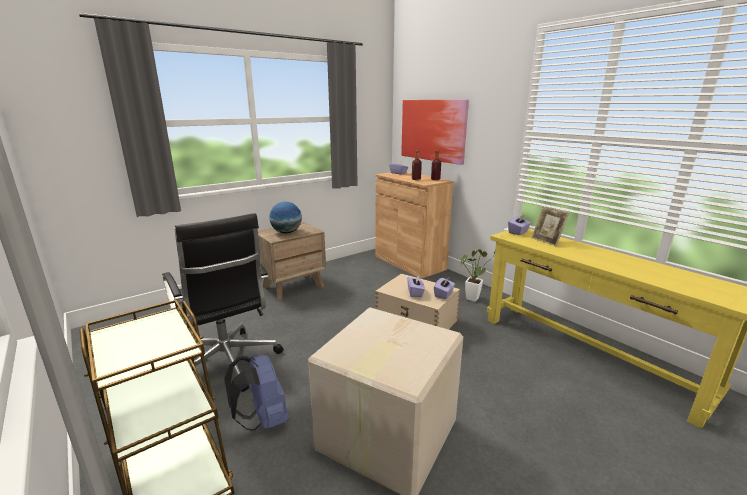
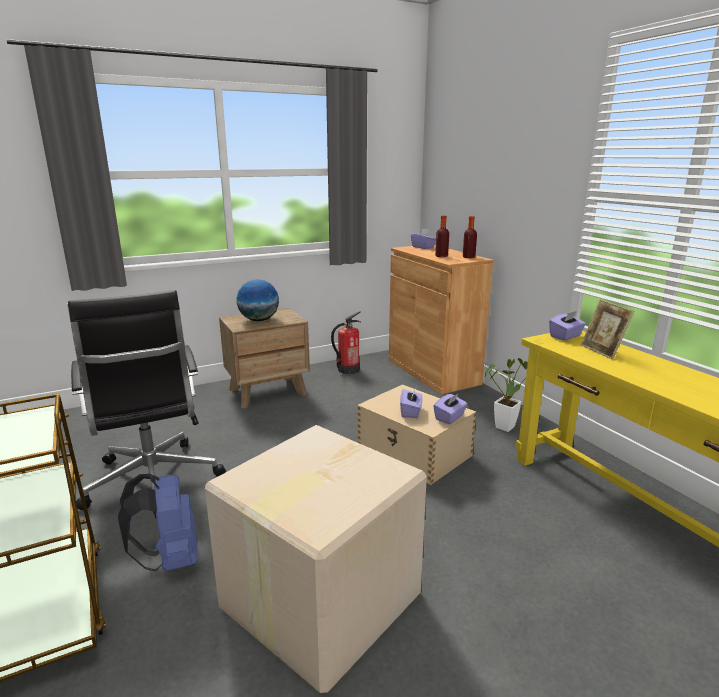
camera: 10 degrees right, 0 degrees up
picture [401,99,469,165] -> none
none -> fire extinguisher [331,311,361,374]

